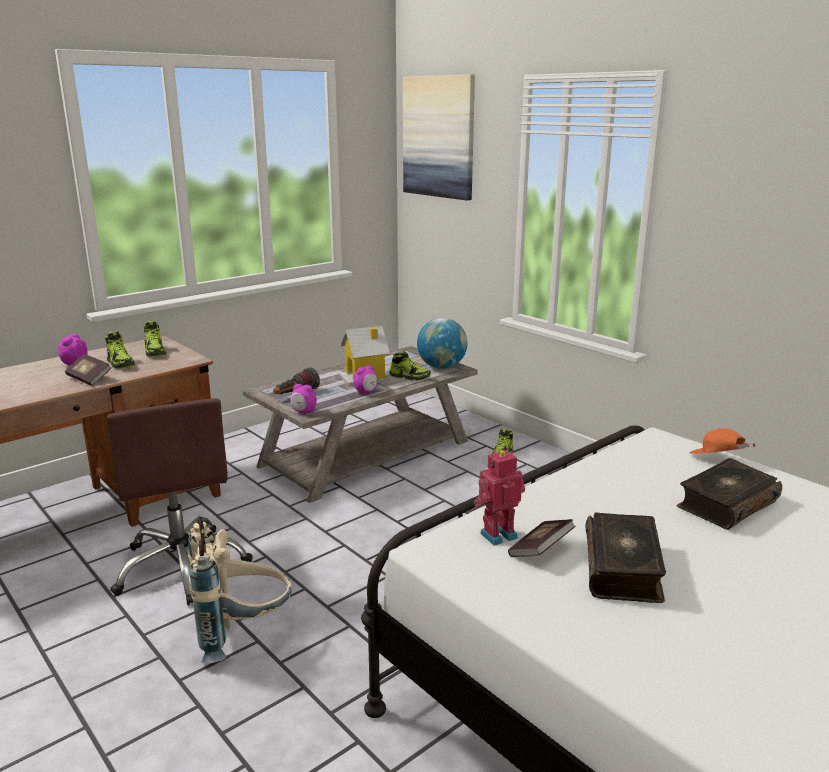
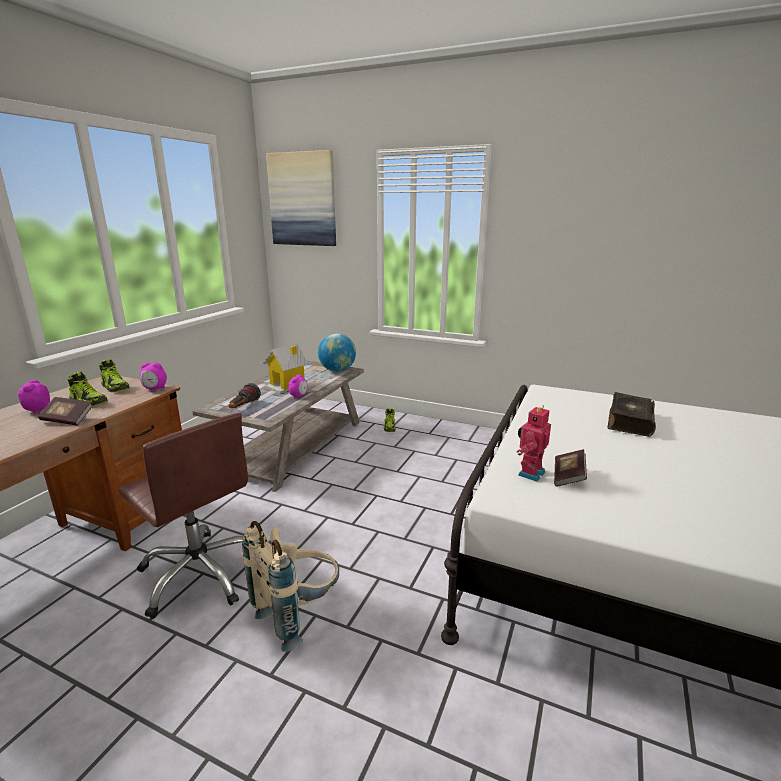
camera: 25 degrees left, 0 degrees up
alarm clock [290,384,317,413] -> alarm clock moved to [140,362,167,390]
shoe [389,350,431,381] -> none
book [585,513,666,603] -> none
orange cap [690,428,756,453] -> none

